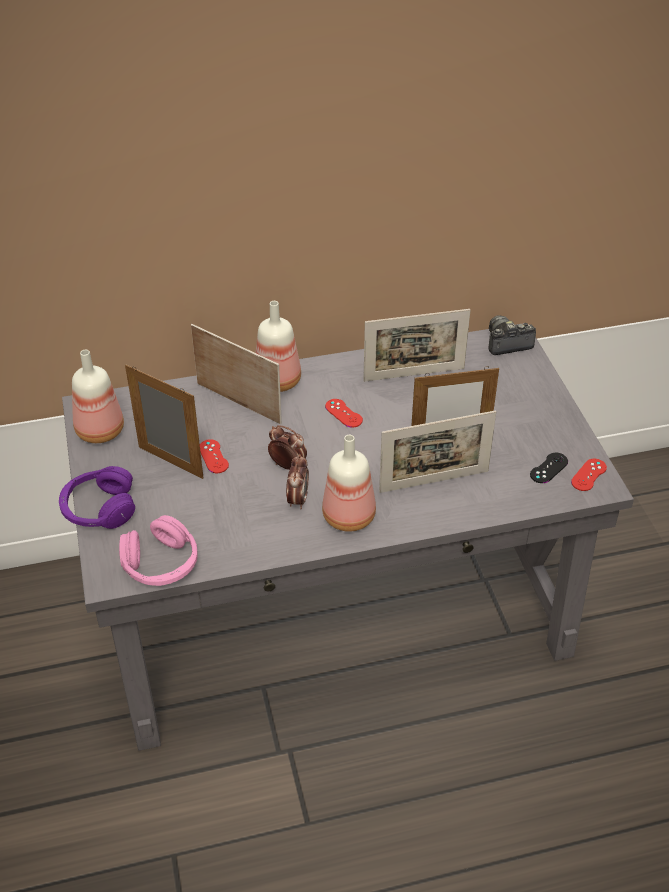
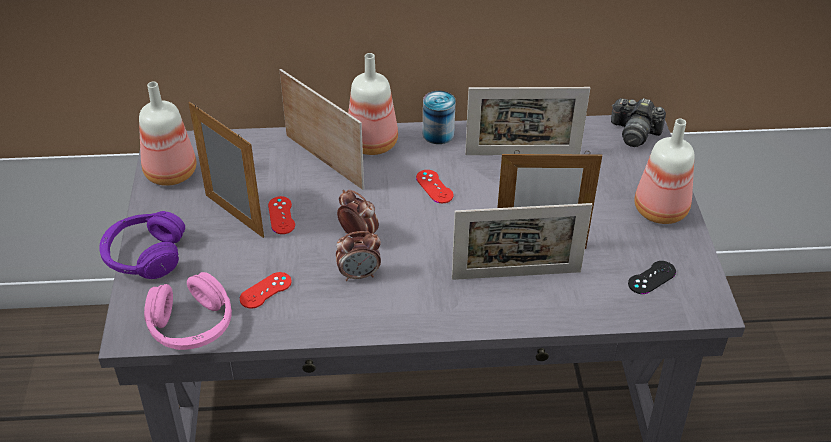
camera: 10 degrees right, 0 degrees up
alarm clock [286,454,309,509] -> alarm clock turned 60 degrees clockwise [336,231,381,281]
bottle [322,435,376,532] -> bottle moved to [634,119,695,224]
camera [489,315,536,355] -> camera turned 150 degrees counterclockwise [611,98,666,147]
red game controller [571,459,607,491] -> red game controller moved to [240,272,292,308]
none -> can [423,91,456,144]

